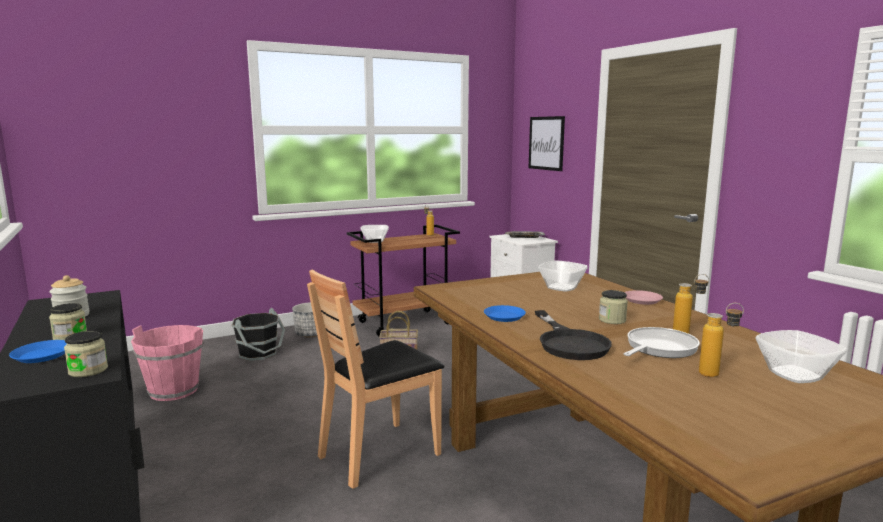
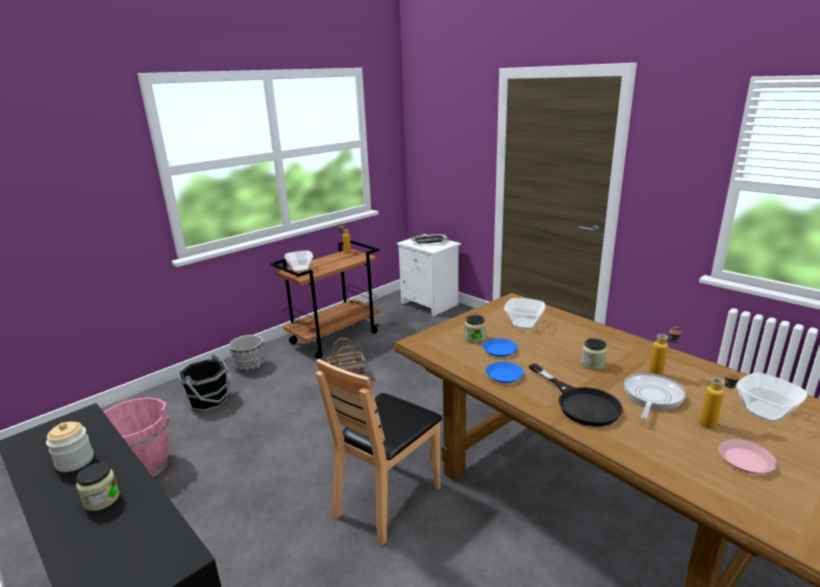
camera: 15 degrees left, 10 degrees up
blue plate [9,340,67,363] -> blue plate moved to [483,338,518,357]
jar [64,331,108,377] -> jar moved to [465,315,486,343]
picture [529,116,565,171] -> none
pink plate [625,290,663,305] -> pink plate moved to [719,440,777,474]

